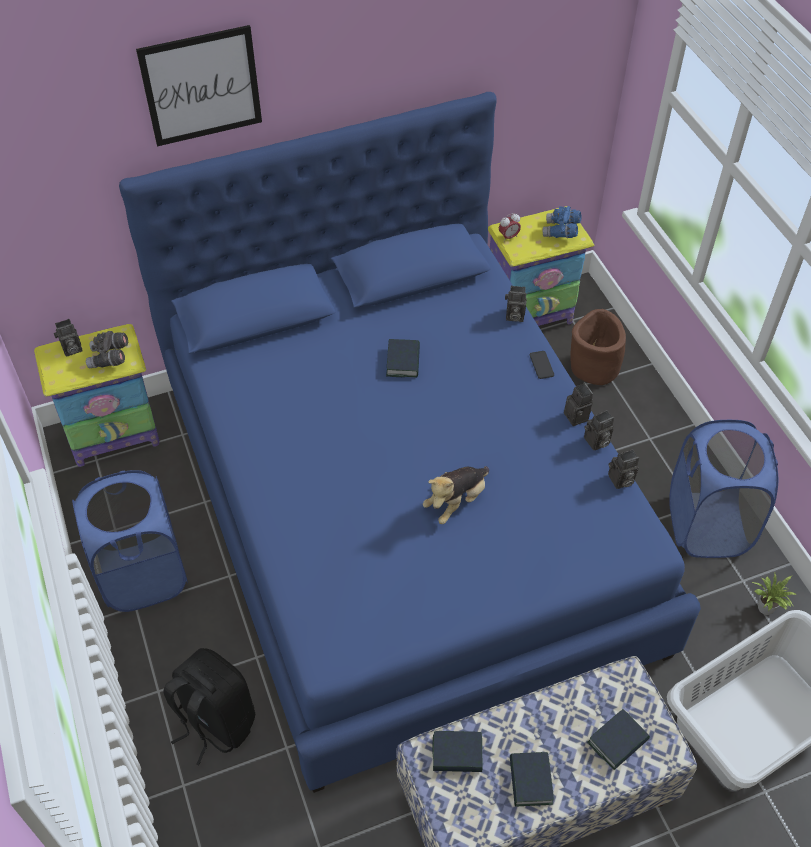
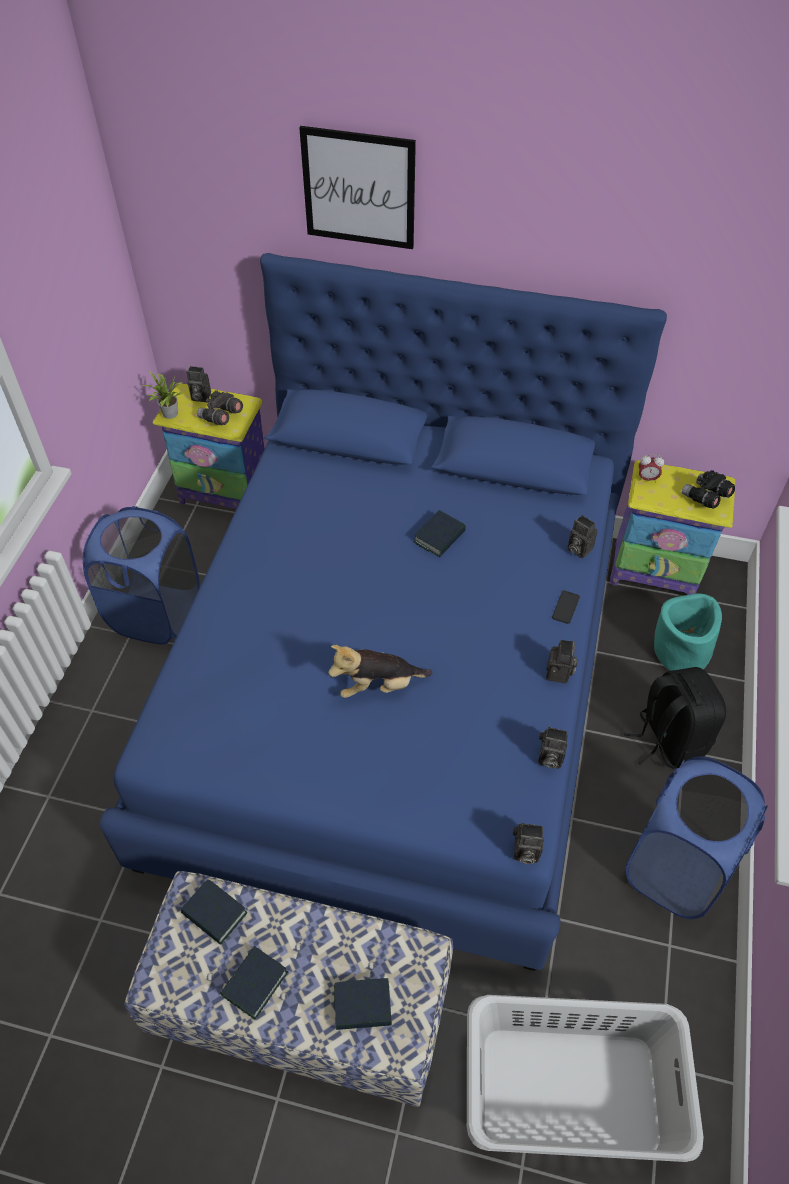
camera: 35 degrees right, 0 degrees up
black backpack [164,648,255,765] -> black backpack moved to [624,667,726,769]
blue binoculars [543,206,581,238] -> black binoculars [682,470,735,509]
brown planter [570,309,626,385] -> turquoise planter [654,593,722,671]
camera [584,410,614,450] -> camera moved to [513,823,544,864]
potted plant [751,573,797,615] -> potted plant moved to [142,371,183,419]

